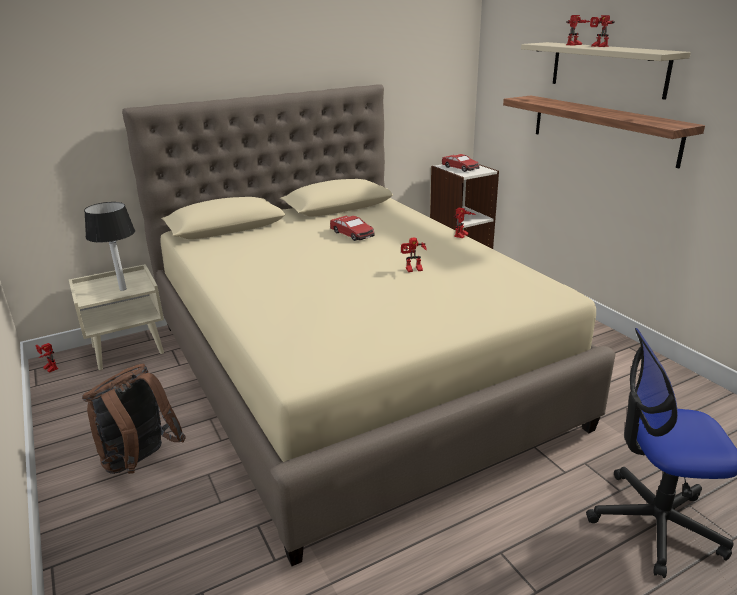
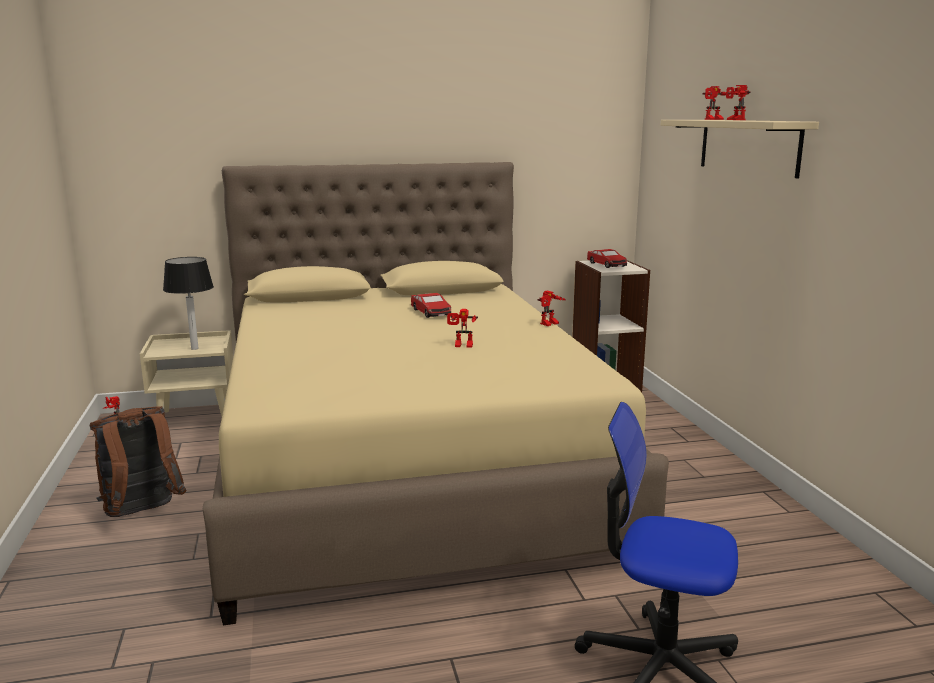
camera: 15 degrees right, 10 degrees down
shelf [503,96,705,168] -> none

